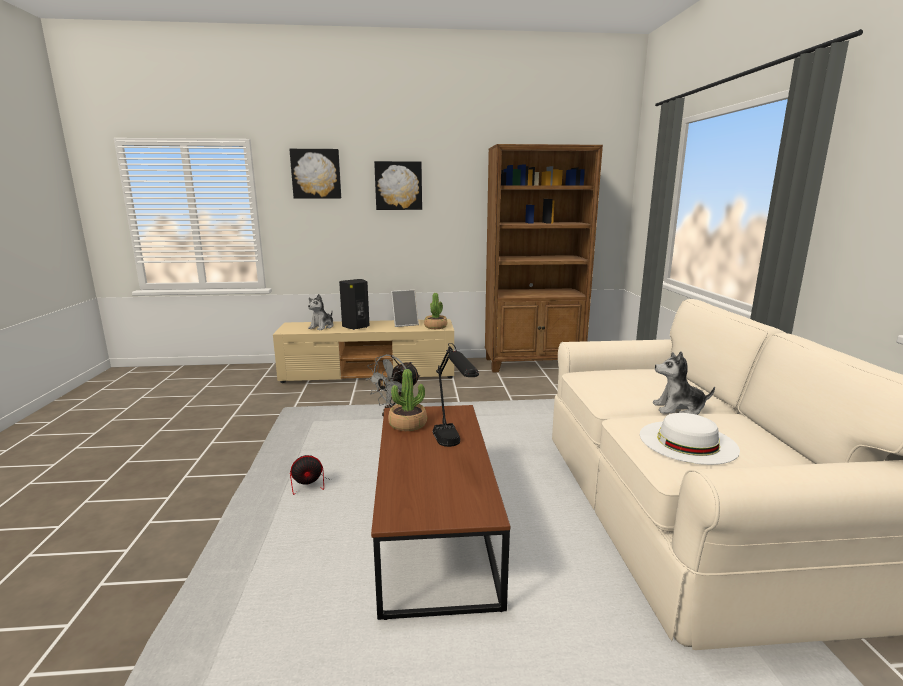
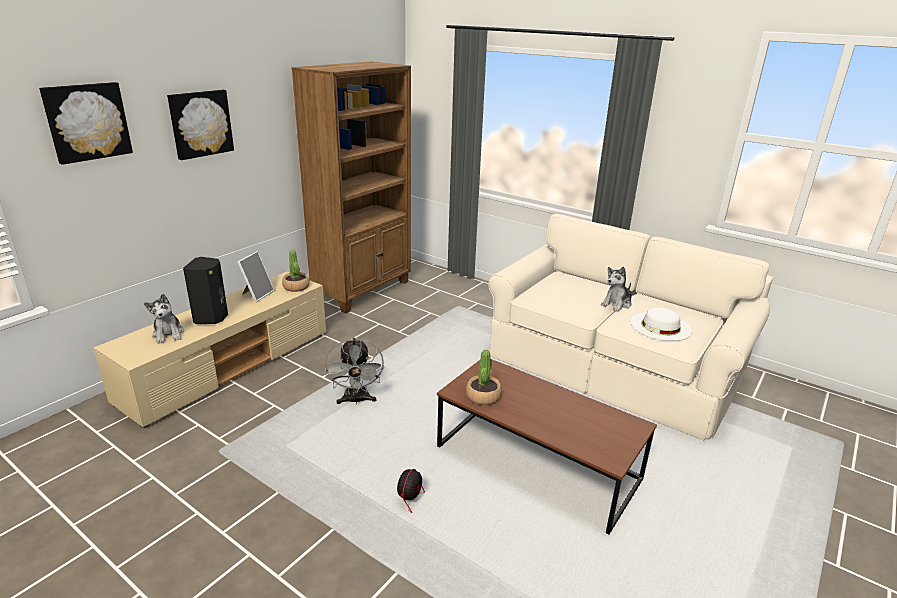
camera: 50 degrees left, 10 degrees up
black table lamp [433,343,479,447] -> none

